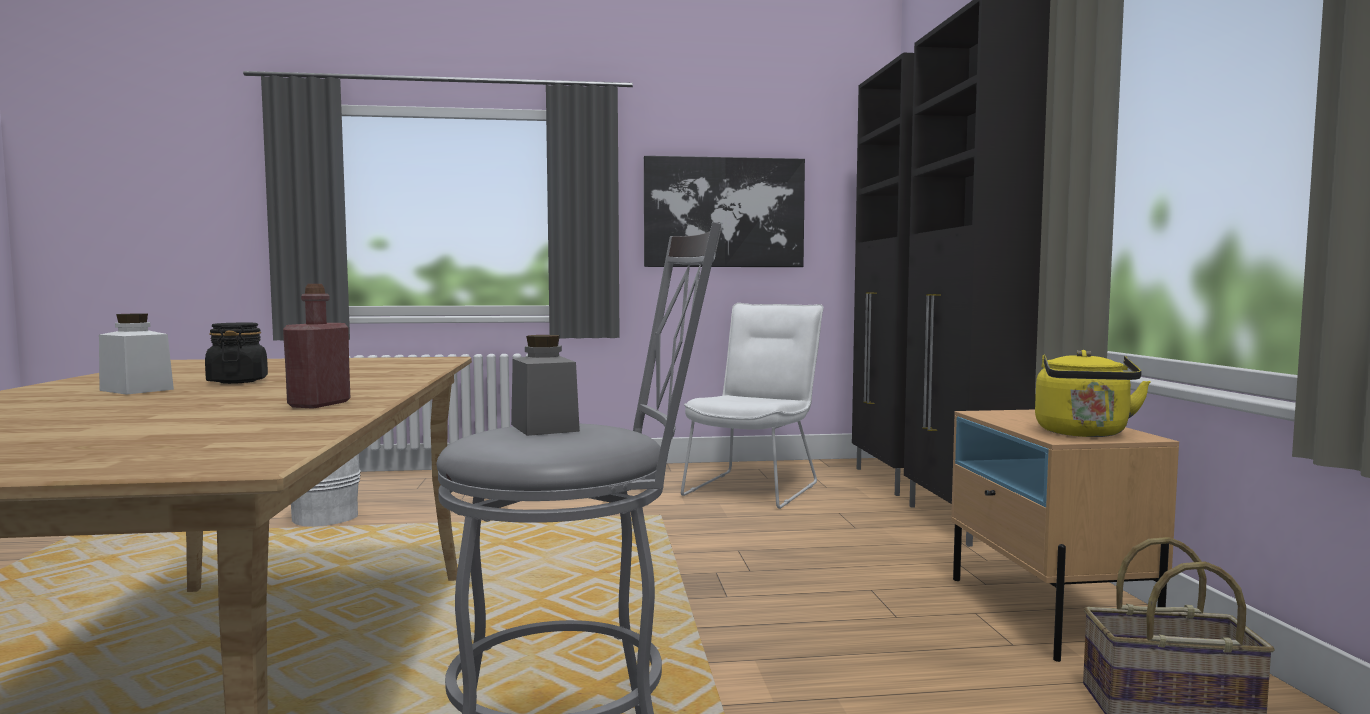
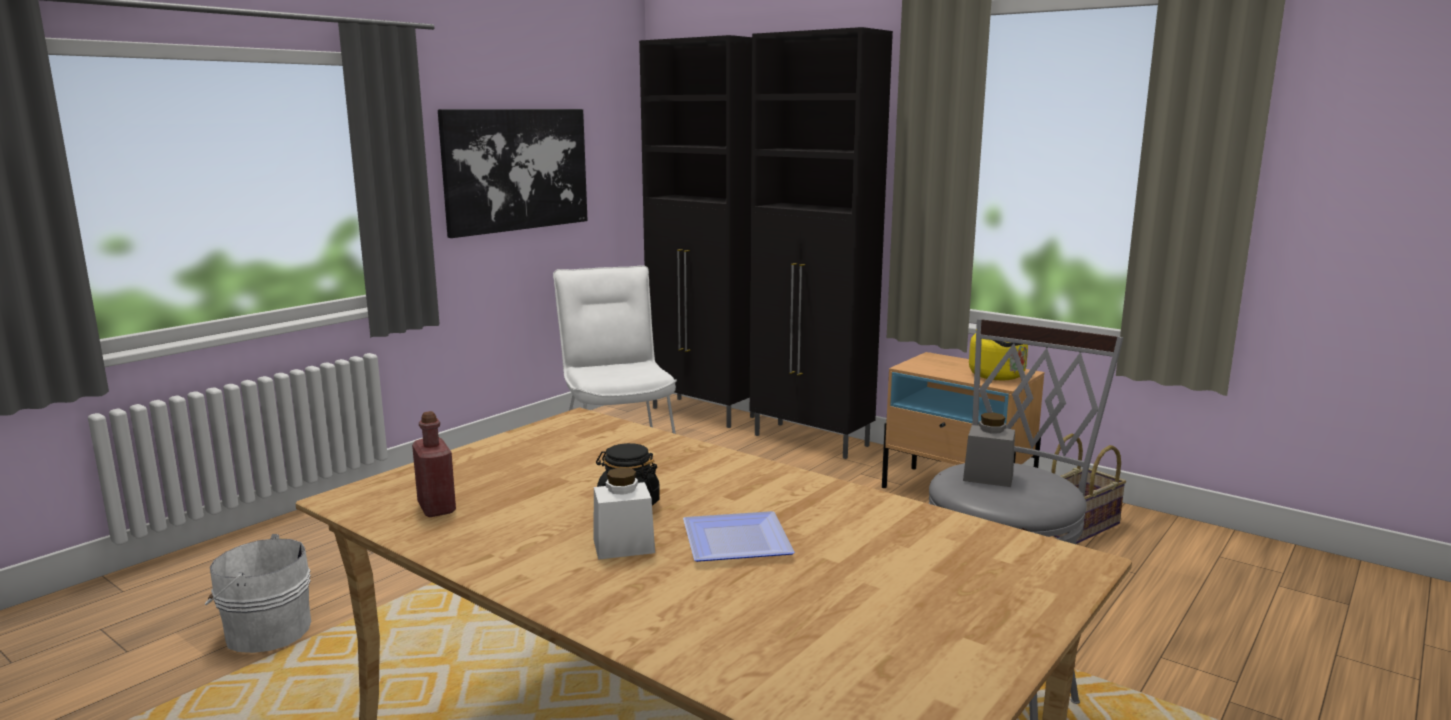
camera: 45 degrees left, 10 degrees up
red bottle [283,284,350,408] -> red bottle moved to [412,411,456,517]
none -> plate [683,511,795,562]

